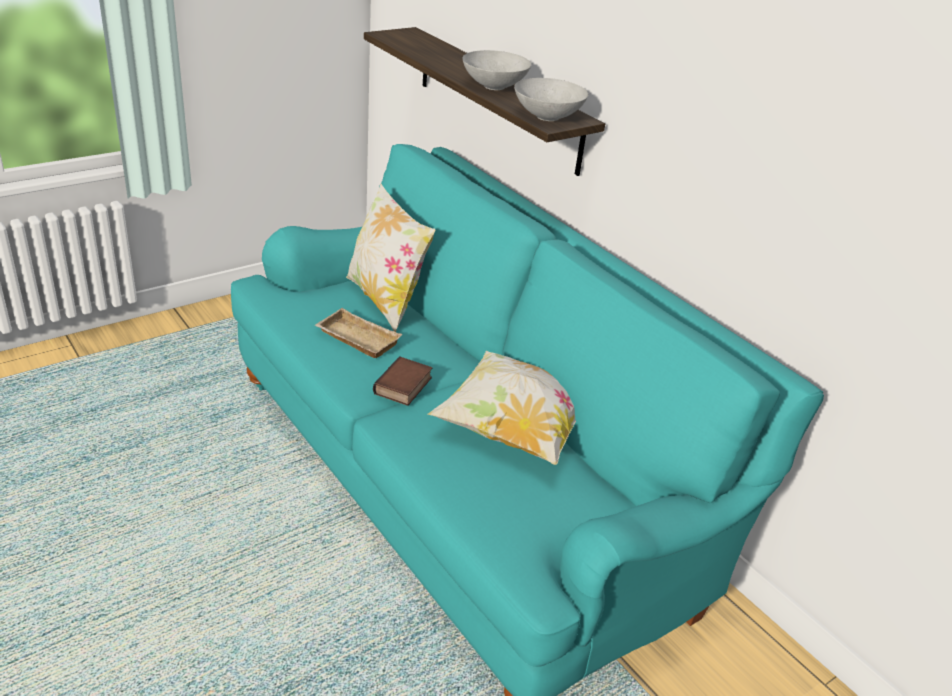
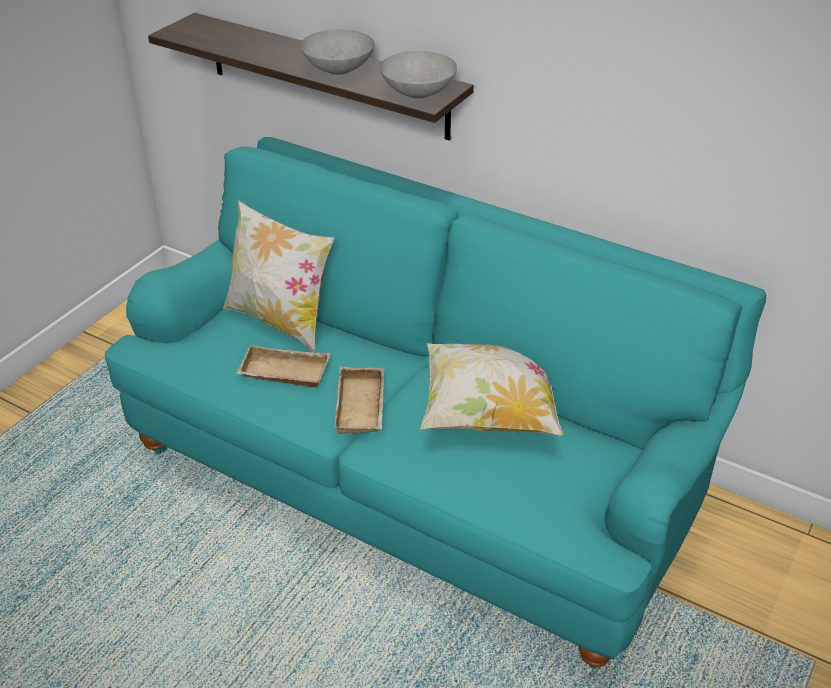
camera: 20 degrees left, 5 degrees up
book [373,356,432,406] -> beige tray [334,367,384,434]

